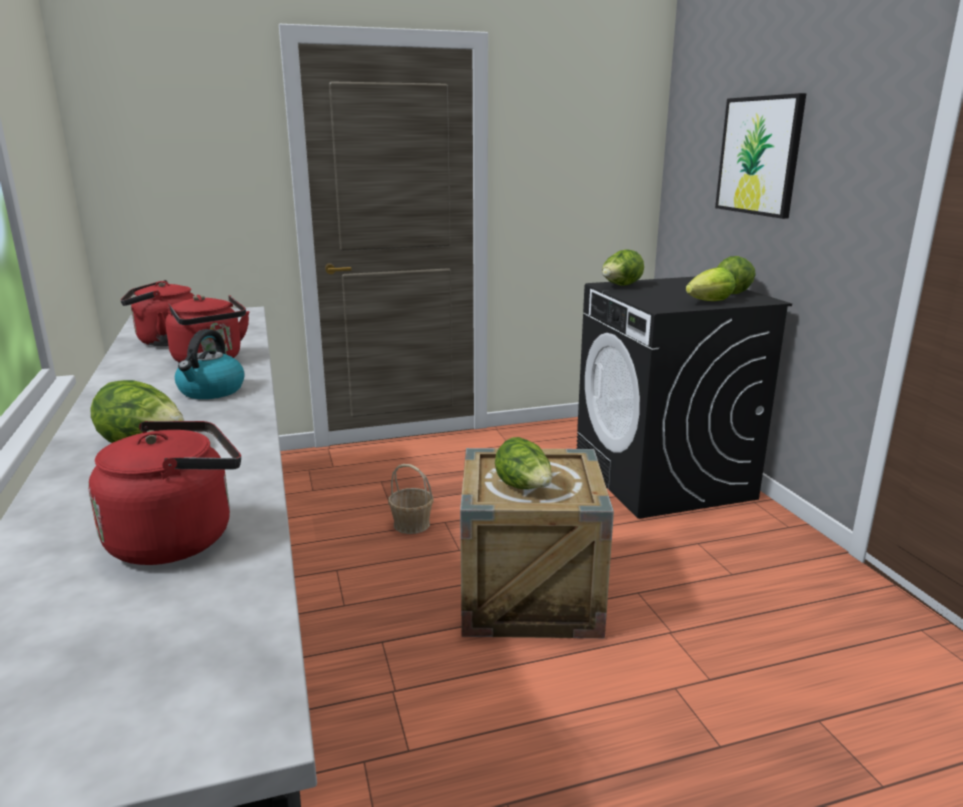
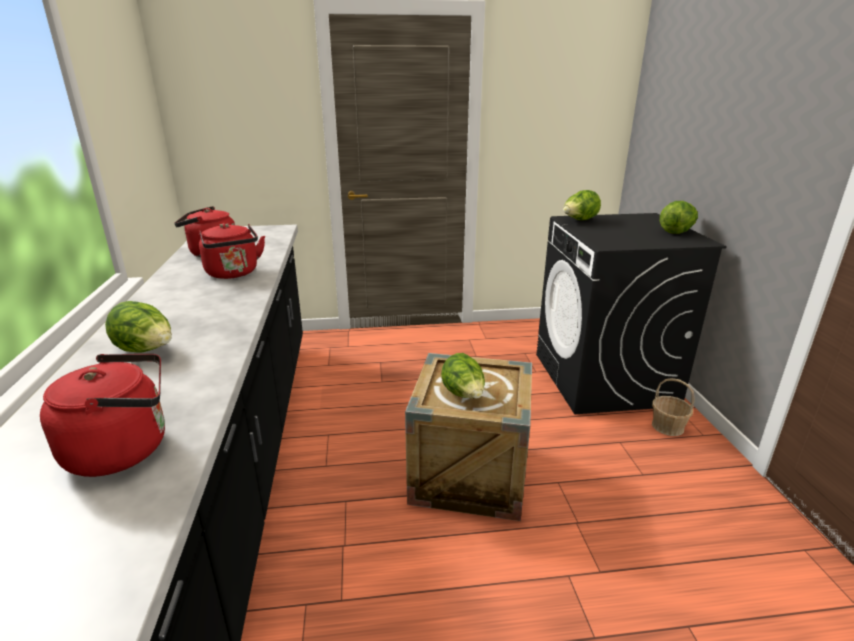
camera: 10 degrees right, 5 degrees up
kettle [175,329,245,399] -> none
basket [388,464,434,534] -> basket moved to [652,378,695,436]
lettuce [686,267,735,301] -> none
picture [715,93,806,219] -> none

